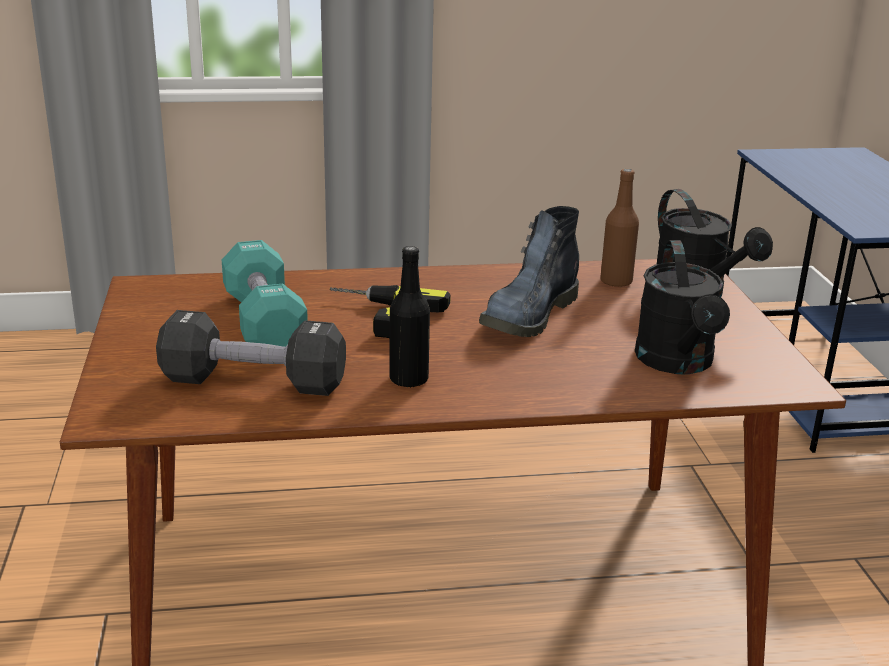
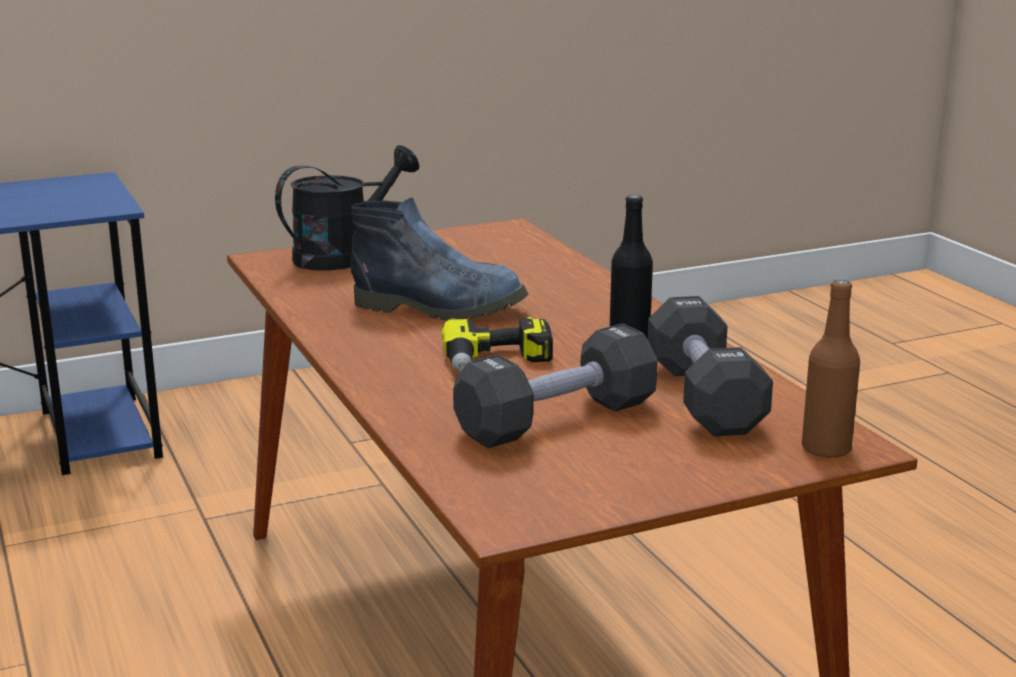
camera: 105 degrees left, 5 degrees down
turquoise dumbbell [222,240,308,347] -> black dumbbell [453,323,658,448]
brown bottle [600,169,639,287] -> brown bottle moved to [802,280,860,459]
black watering can [635,240,730,374] -> none

